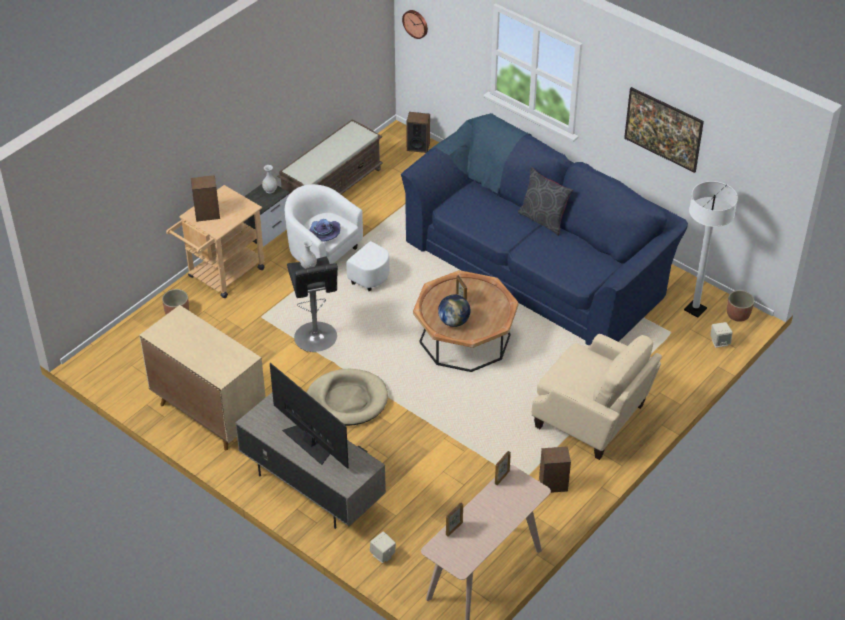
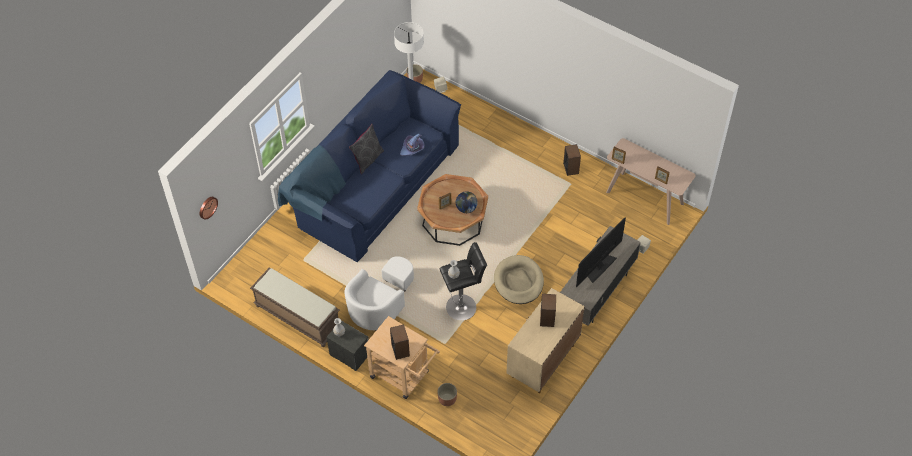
camera: 95 degrees left, 10 degrees up
purple hat [309,219,340,242] -> purple hat moved to [400,134,424,156]
speaker [406,112,430,153] -> speaker moved to [540,294,556,327]
beige armchair [532,334,662,460] -> none
picture [624,87,704,173] -> none

